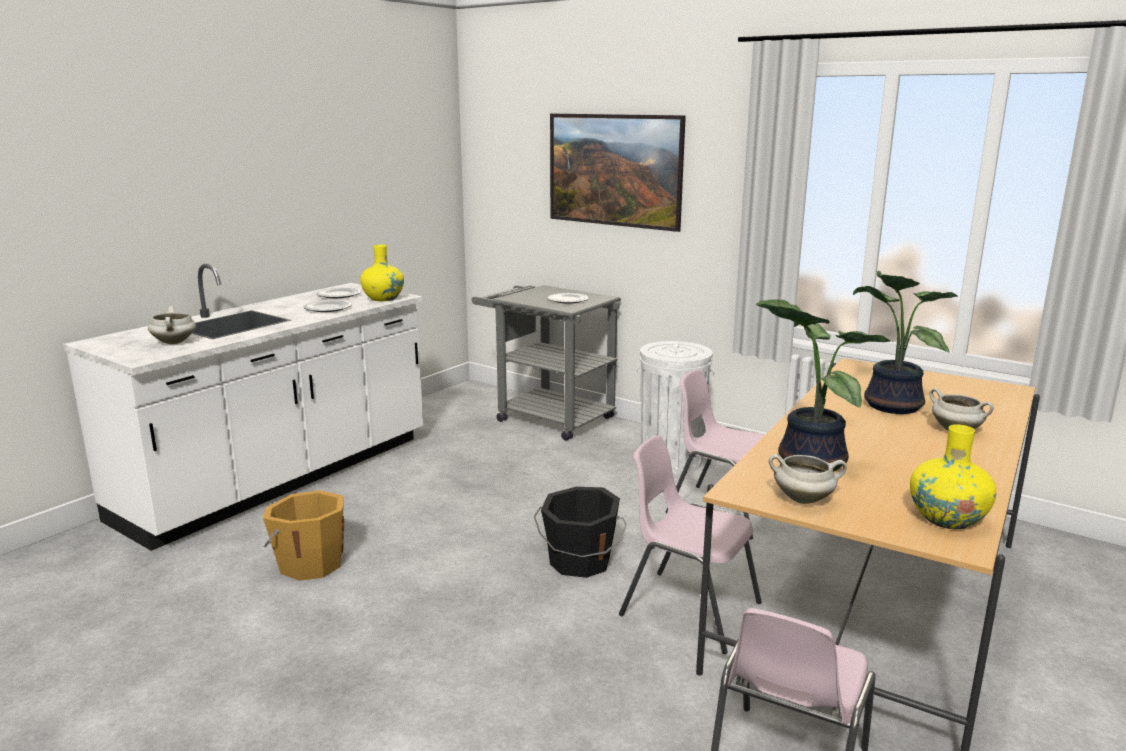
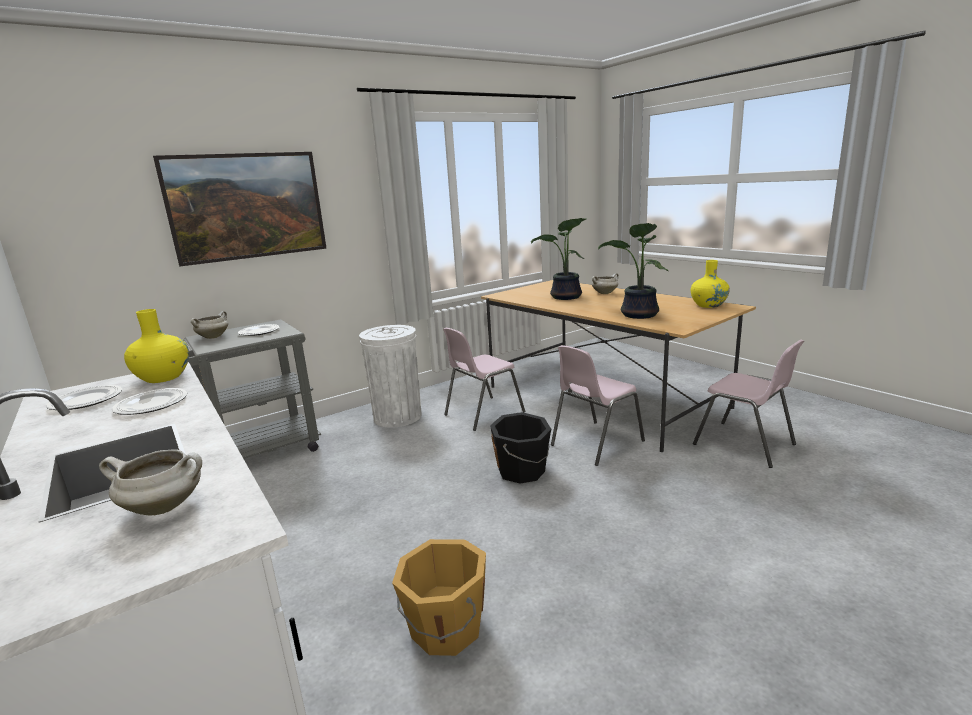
camera: 70 degrees left, 0 degrees up
white cooking pot [769,454,847,504] -> white cooking pot moved to [191,311,228,339]

